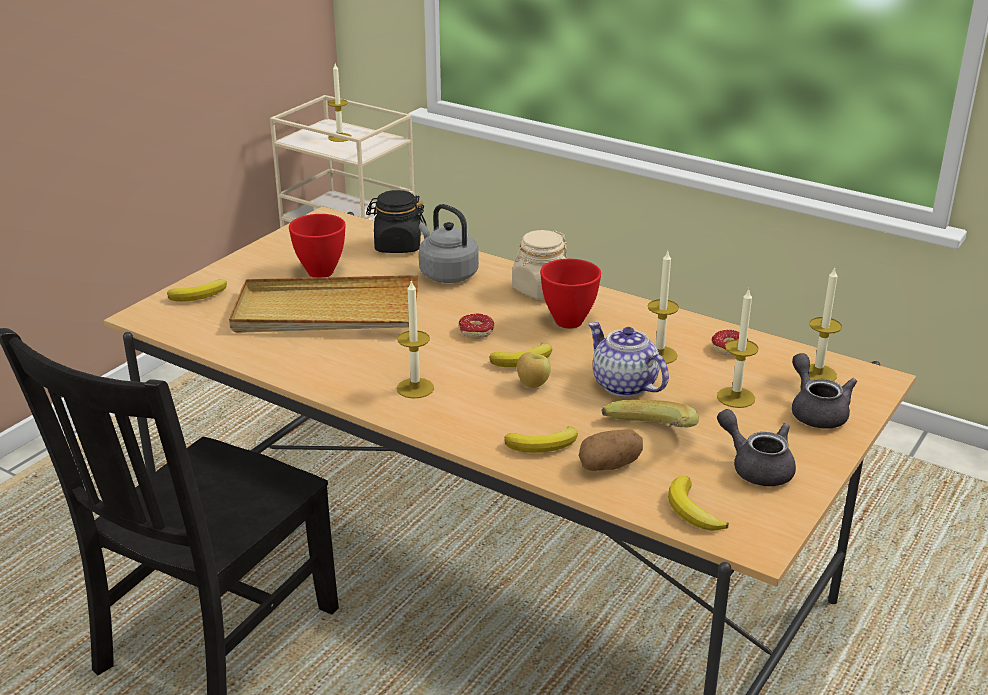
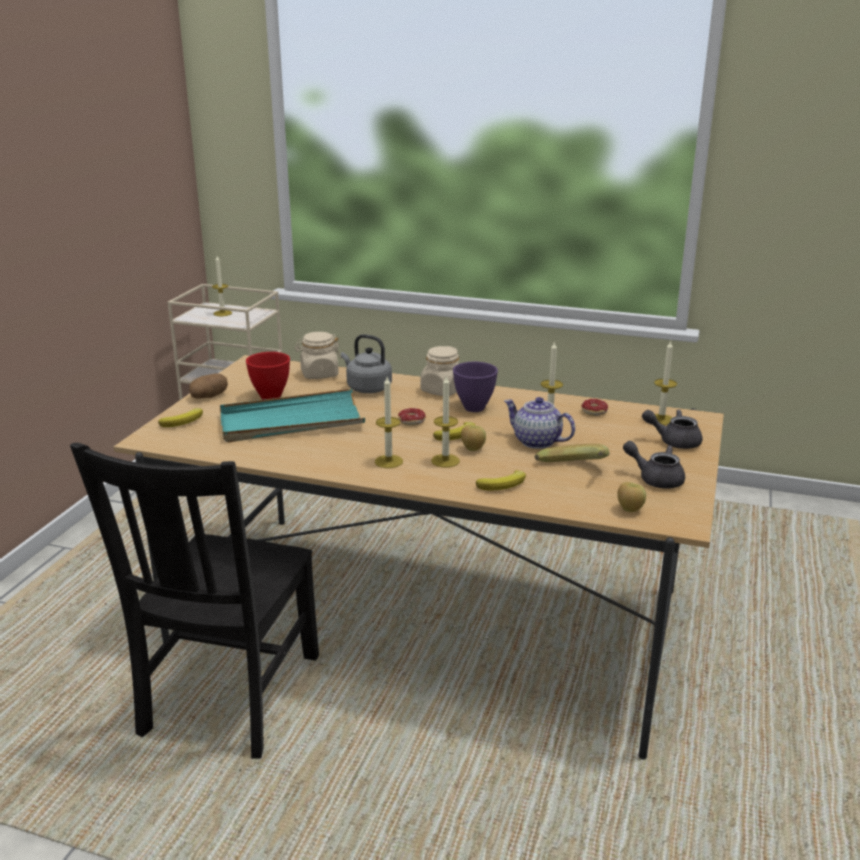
camera: 15 degrees left, 5 degrees down
beige tray [229,275,418,333] -> turquoise tray [220,389,365,443]
black jar [366,190,427,253] -> beige jar [295,332,341,379]
red bowl [540,259,601,329] -> purple bowl [453,362,498,412]
potato [579,429,643,471] -> potato moved to [189,374,228,399]
banana [668,476,729,531] -> apple [617,482,646,512]
candle [717,289,759,408] -> candle moved to [432,376,460,468]
grey teapot [792,353,857,429] -> grey teapot turned 45 degrees counterclockwise [642,410,702,449]

